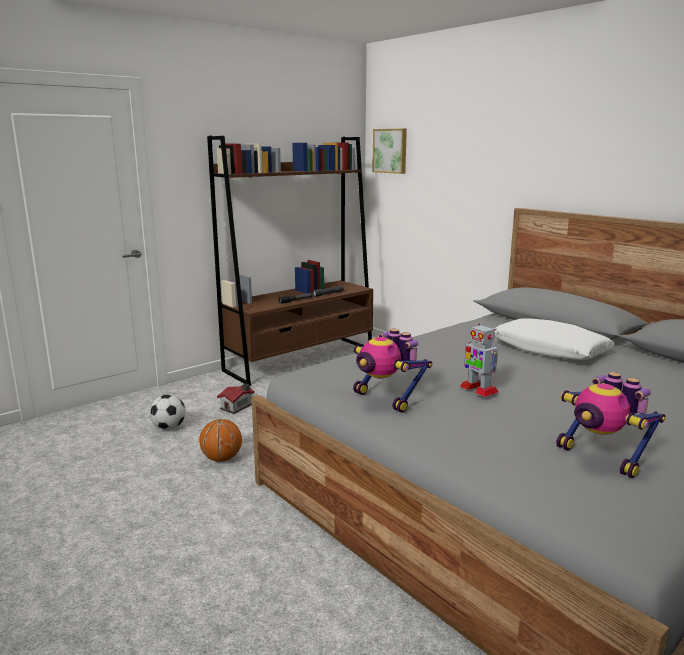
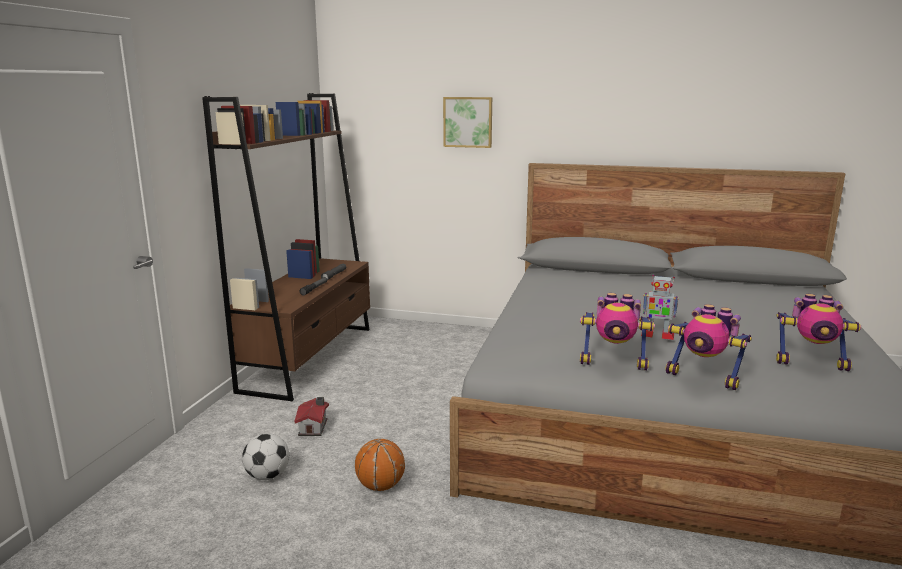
camera: 35 degrees left, 0 degrees up
picture [372,129,407,174] -> picture moved to [443,97,492,148]
white pillow [494,318,615,360] -> none
none -> toy robot [665,304,752,390]

